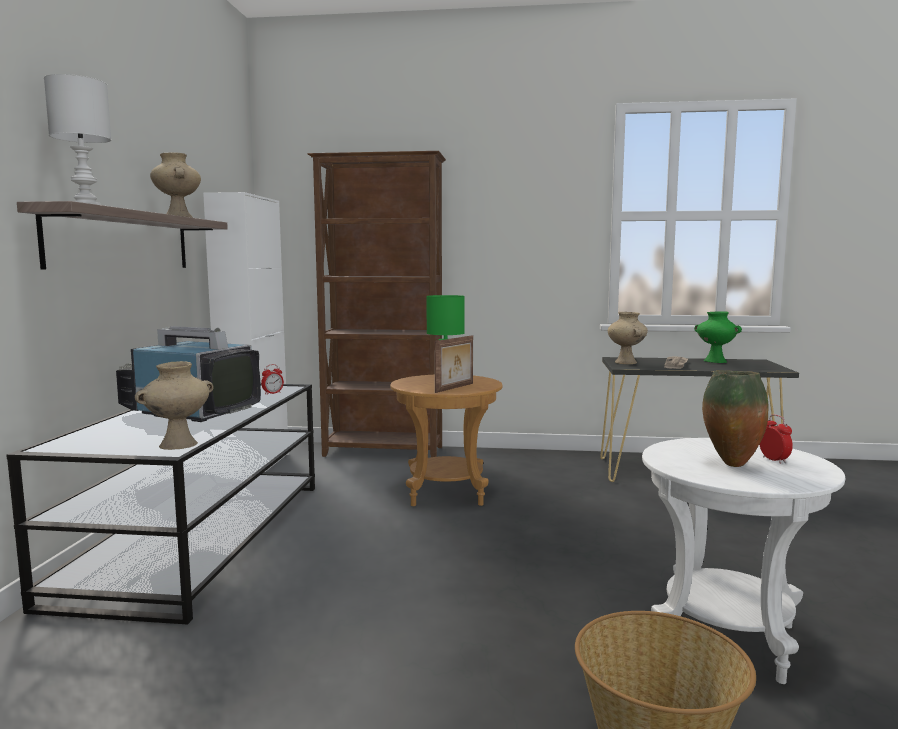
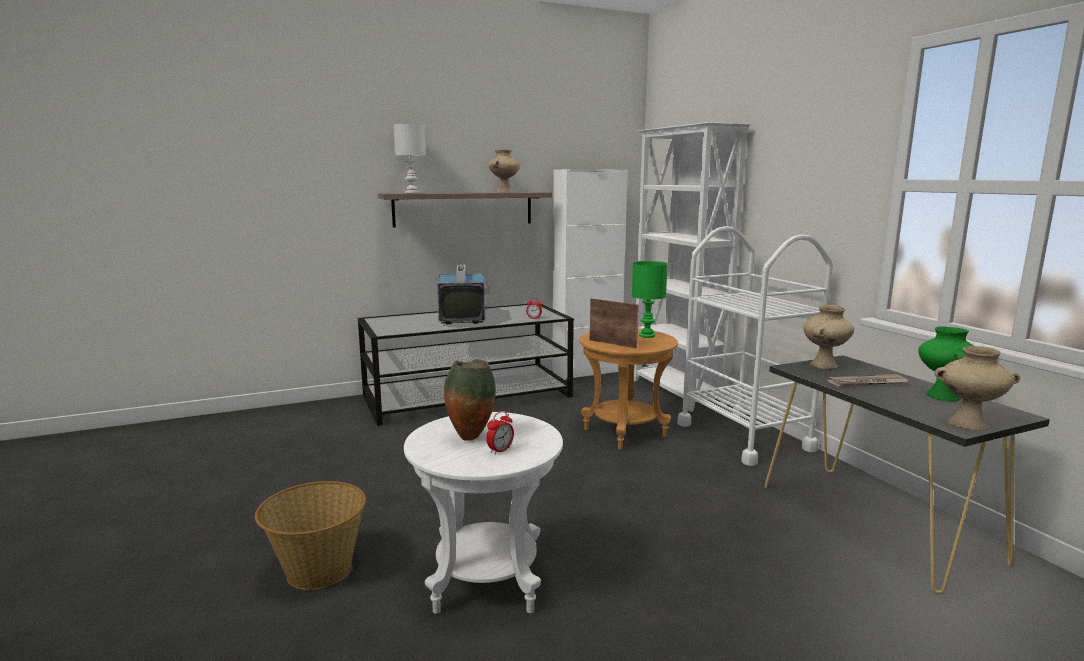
camera: 60 degrees right, 5 degrees up
beige vase [135,361,214,450] -> beige vase moved to [935,346,1020,431]
brown bookcase [307,151,446,457] -> white bookcase [634,122,750,412]
picture frame [435,335,473,393] -> picture frame turned 150 degrees counterclockwise [590,298,639,348]
none -> white cart [677,226,833,466]

